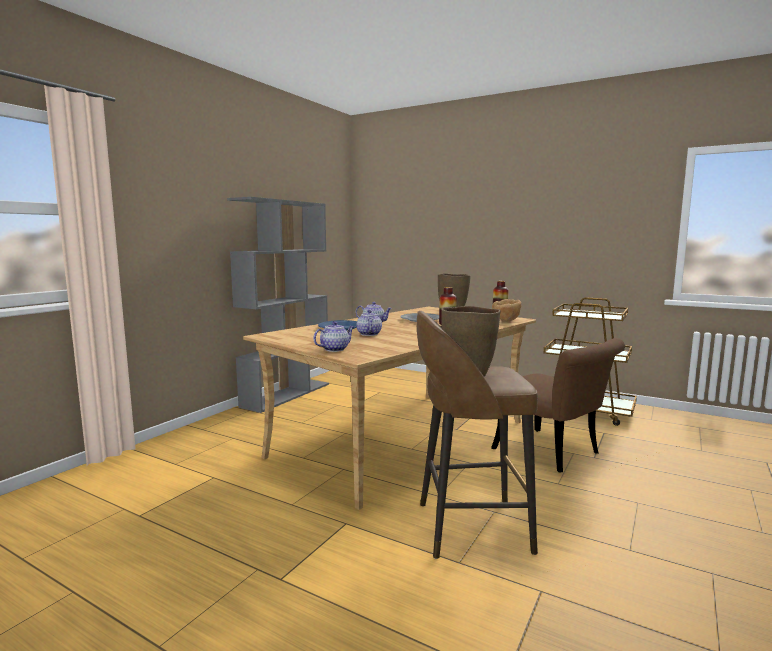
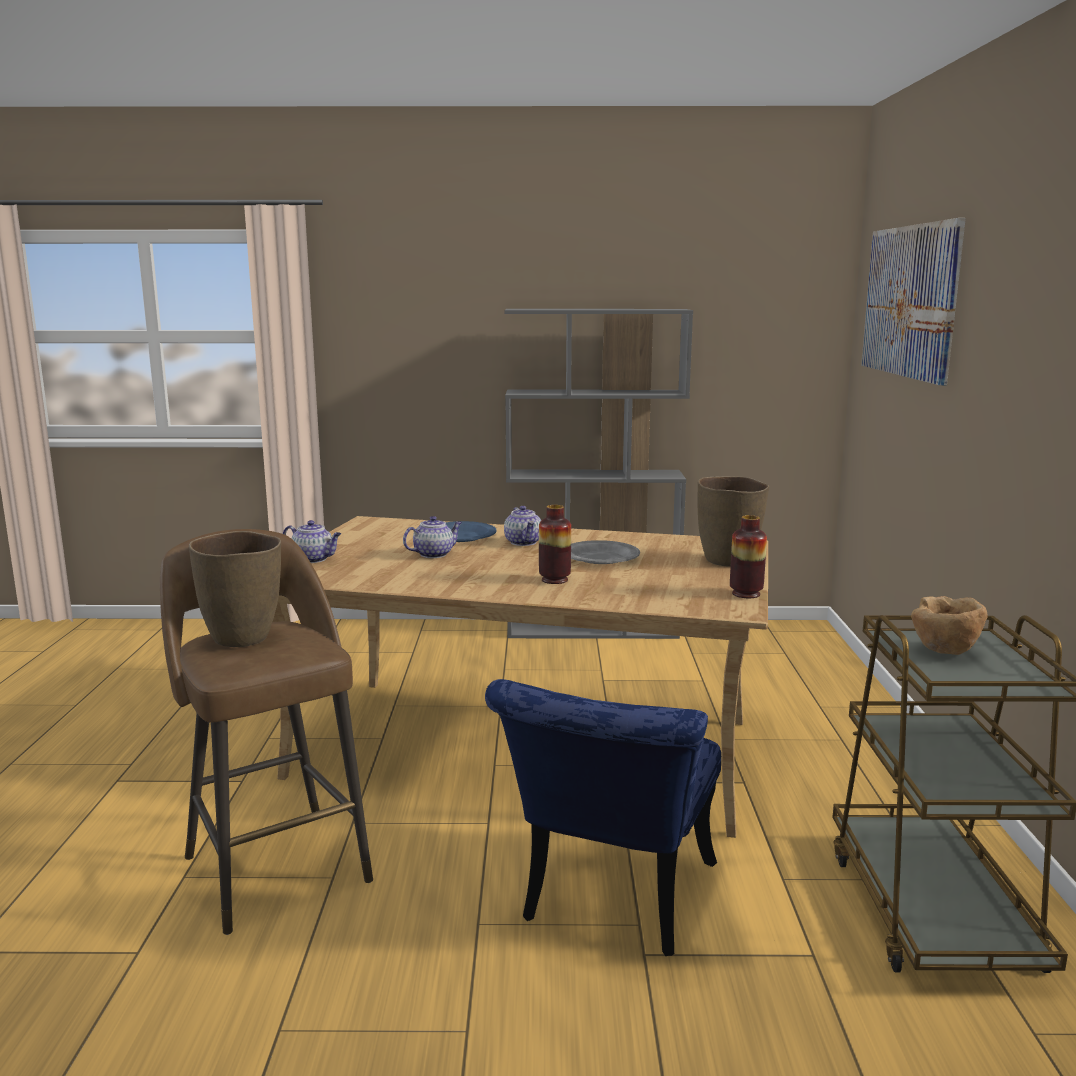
camera: 60 degrees right, 5 degrees up
brown chair [491,338,625,472] -> blue chair [485,679,721,956]
brown bowl [492,299,521,322] -> brown bowl moved to [911,596,988,655]
none -> picture [861,218,966,385]

